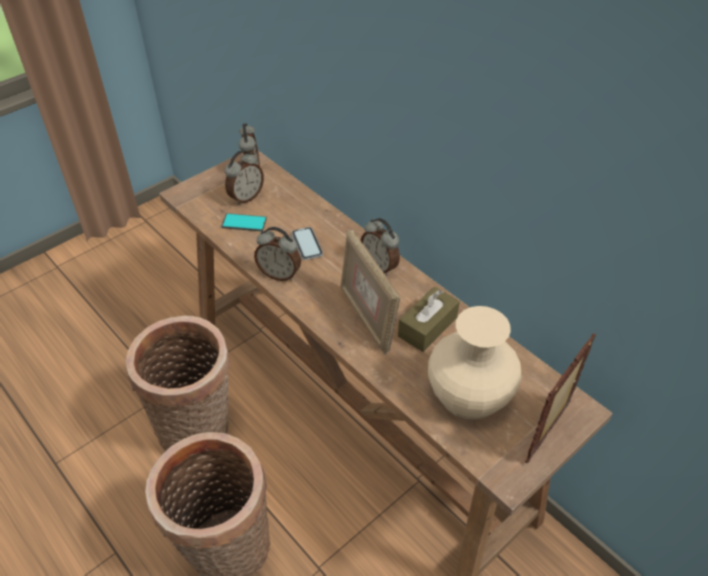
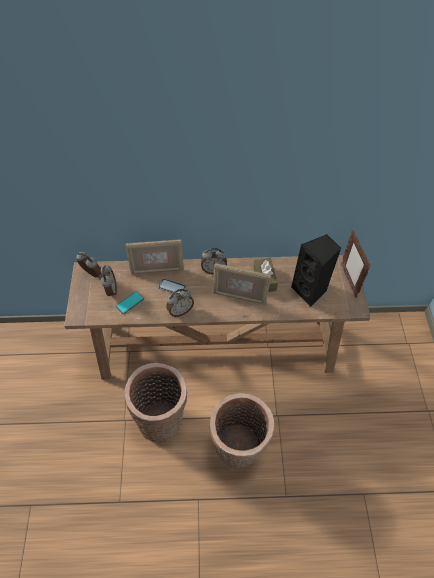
camera: 50 degrees left, 10 degrees up
beige vase [428,306,522,420] -> black speaker [291,234,341,307]
none -> picture frame [125,239,184,274]

